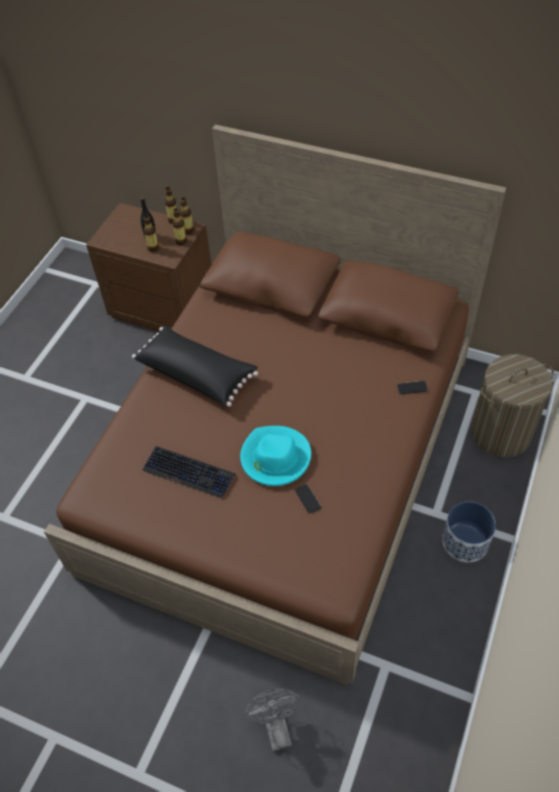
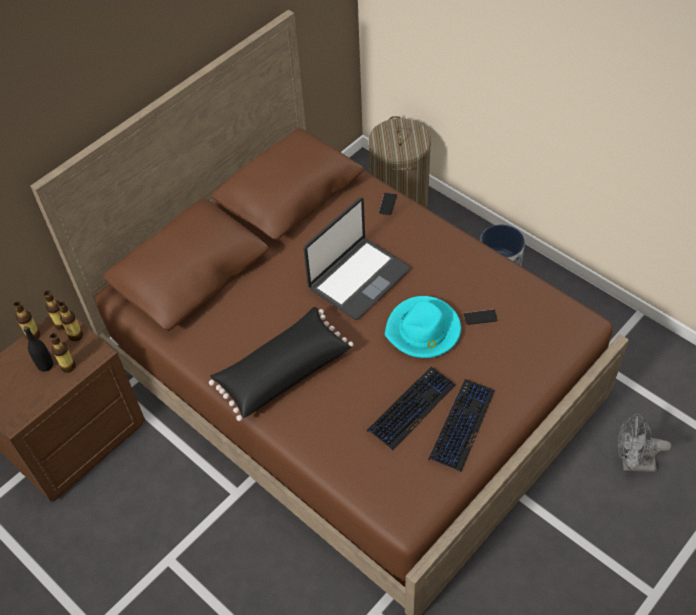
camera: 70 degrees left, 0 degrees up
none -> laptop [303,197,410,320]
none -> keyboard [428,379,495,472]

